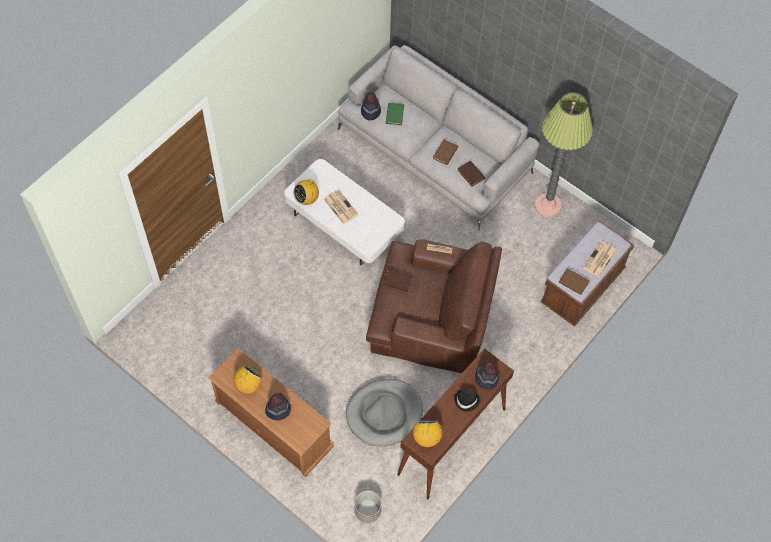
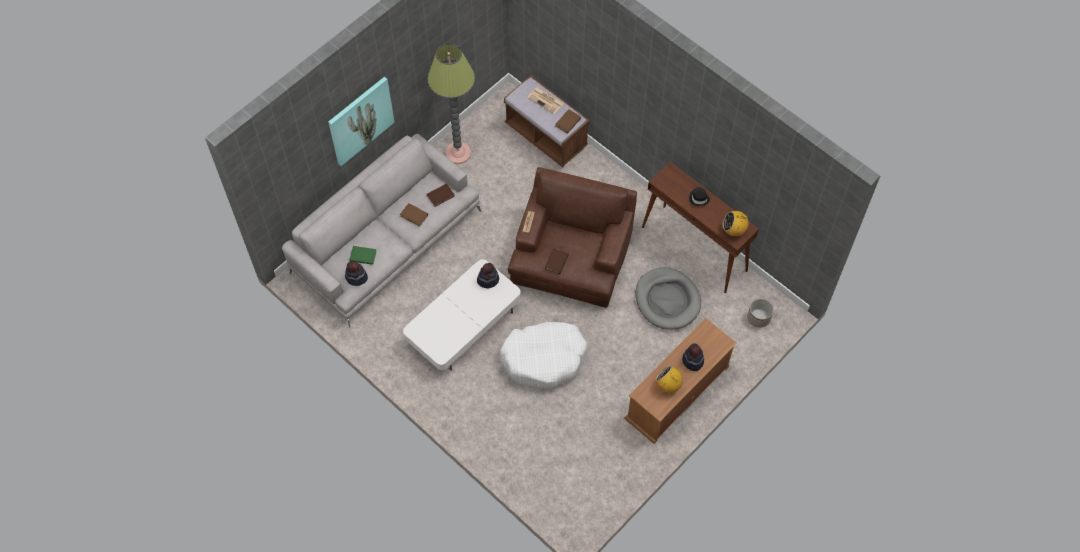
camera: 85 degrees left, 0 degrees up
radio [293,175,319,205] -> none
newspaper [324,189,359,224] -> none
hat [475,362,499,390] -> hat moved to [477,263,499,288]
none -> picture [328,77,394,166]
none -> white dog bed [500,322,588,389]

